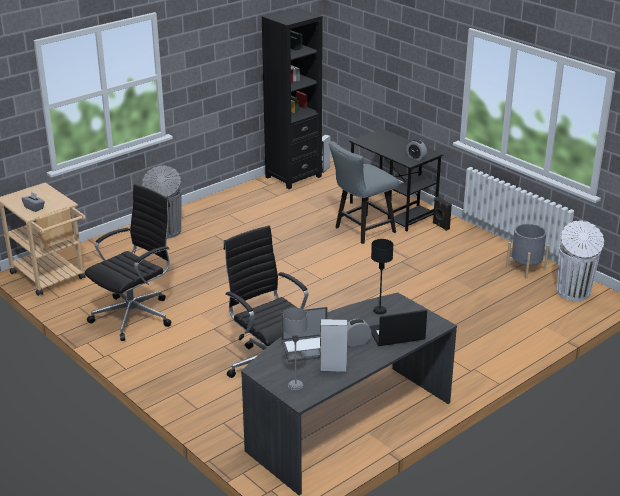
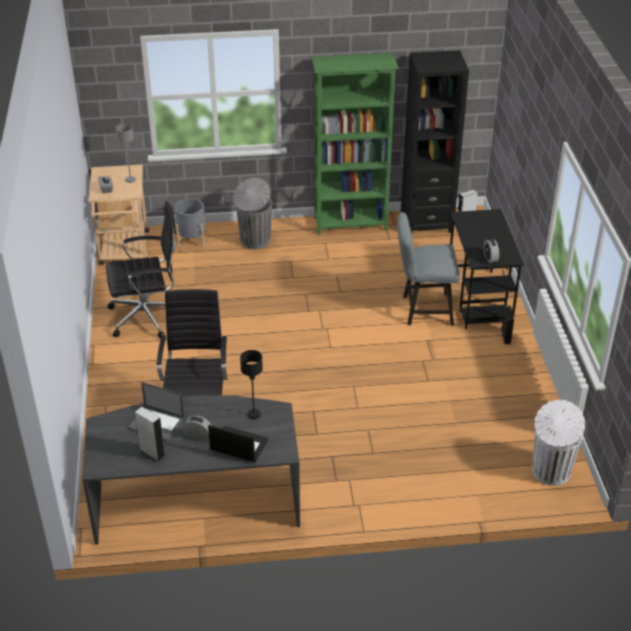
camera: 35 degrees right, 10 degrees up
grey table lamp [283,307,307,390] -> grey table lamp moved to [116,123,136,183]
grey planter [506,224,549,279] -> grey planter moved to [175,198,206,247]
none -> green bookcase [312,53,399,235]

